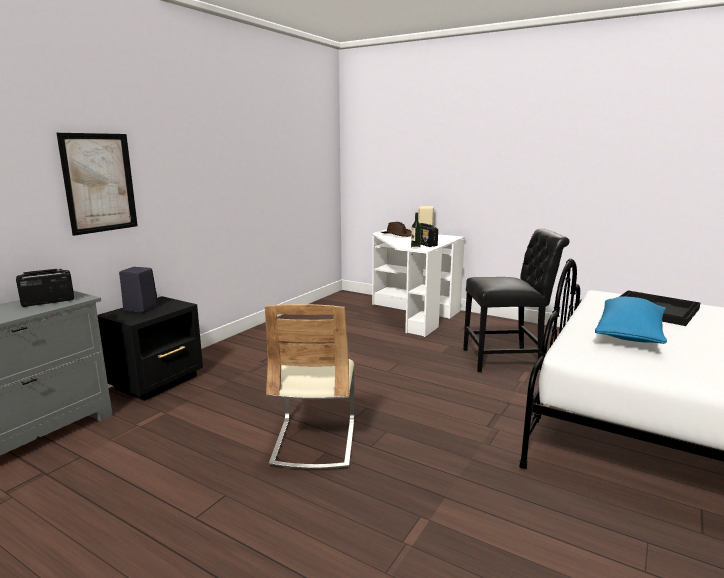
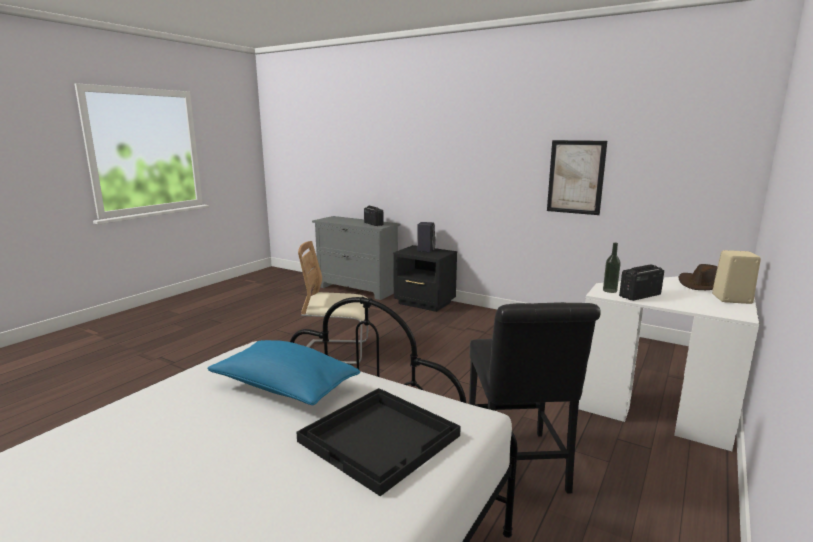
camera: 90 degrees right, 0 degrees up
picture [57,133,138,236] -> picture moved to [547,140,607,215]

